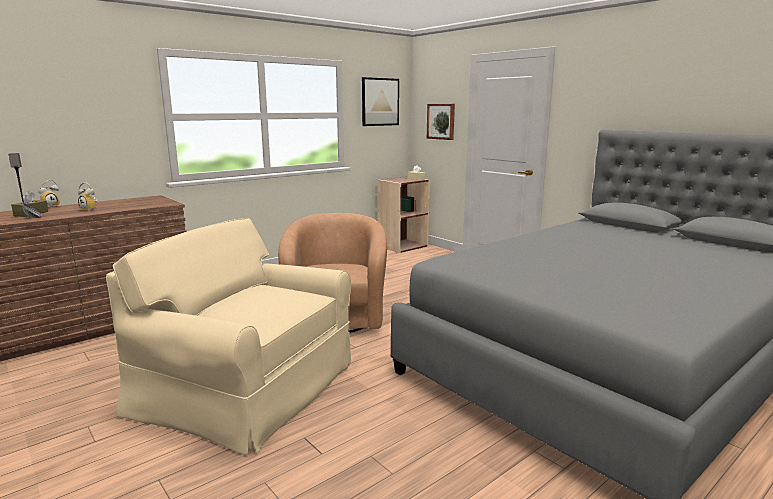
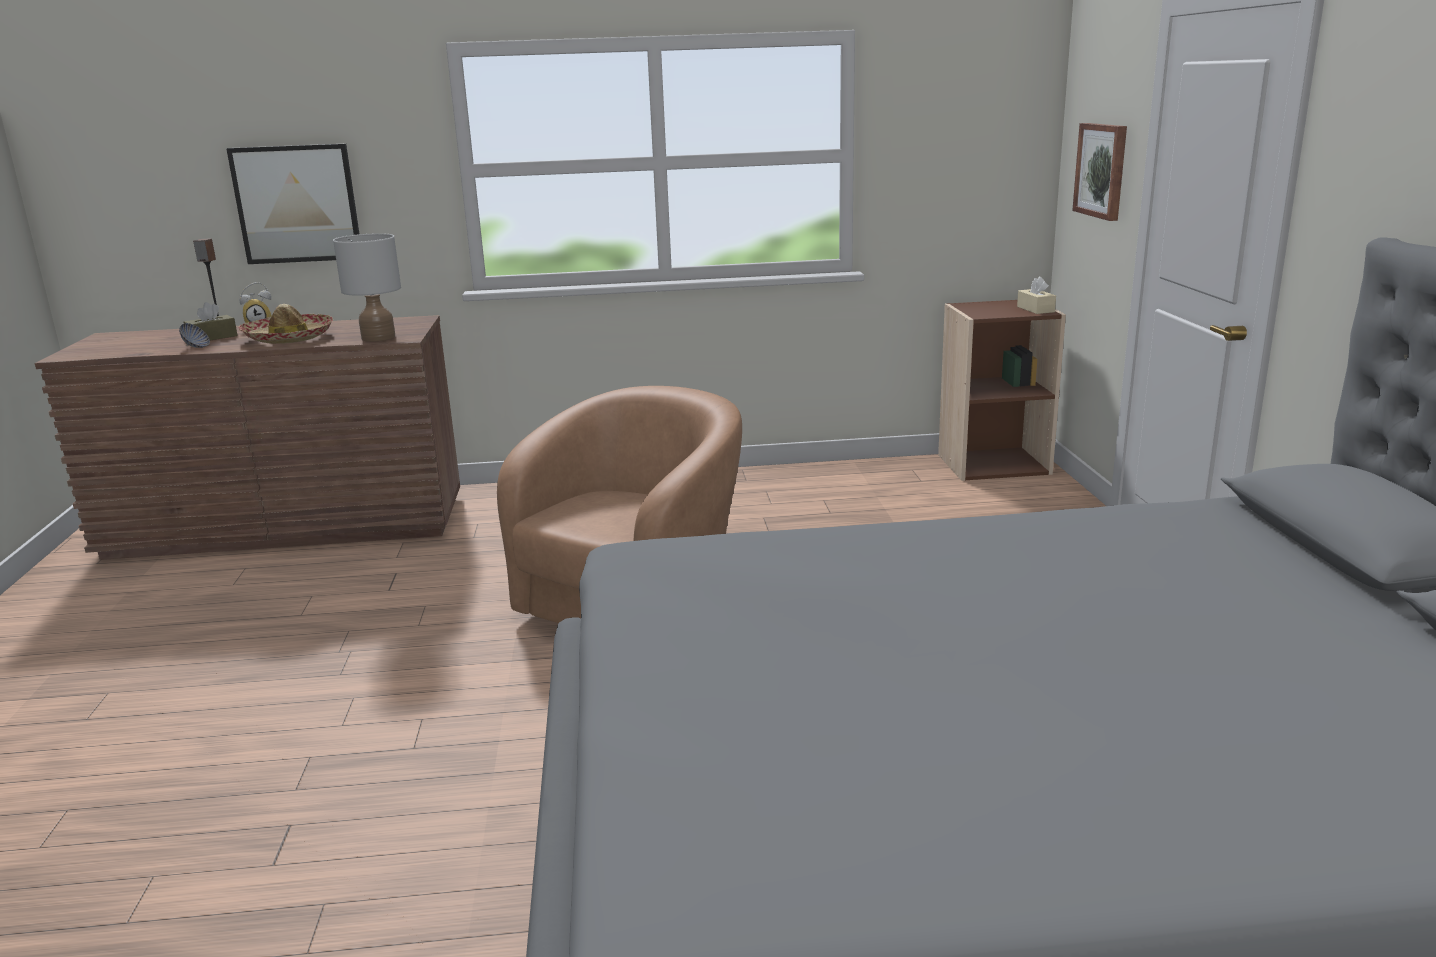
camera: 35 degrees right, 5 degrees up
alarm clock [78,182,97,210] -> hat [238,304,333,344]
beige armchair [106,218,351,455] -> none
picture [362,77,399,126] -> picture moved to [226,144,359,264]
none -> grey table lamp [333,233,401,342]

